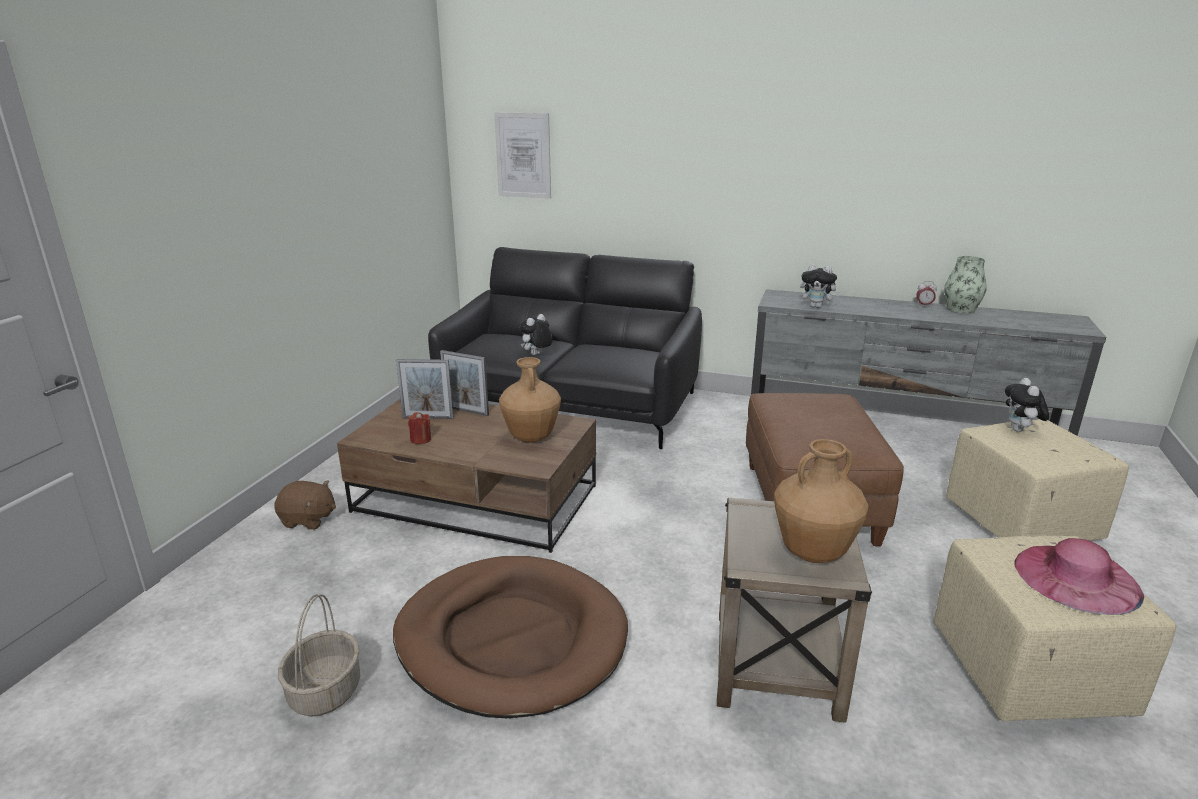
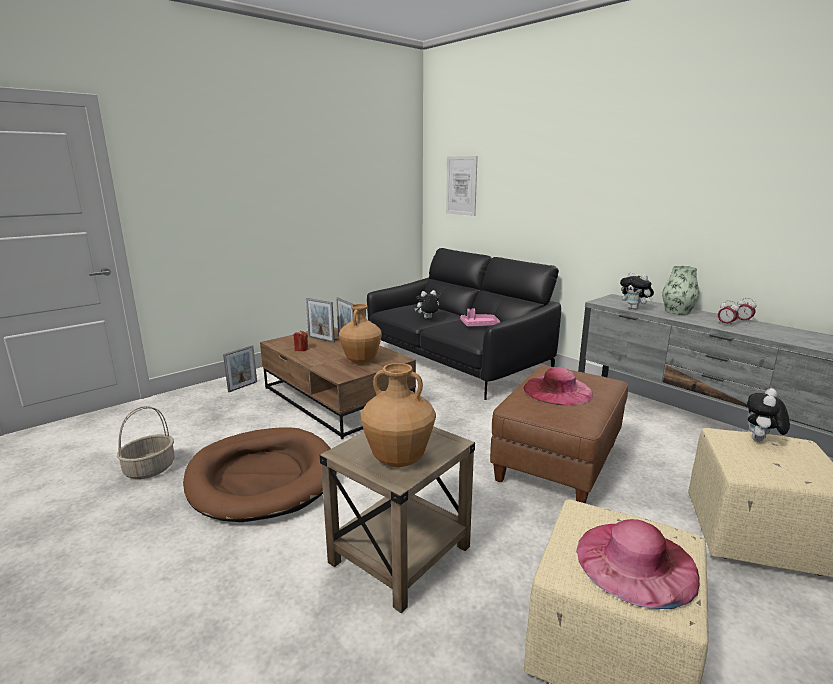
camera: 30 degrees right, 5 degrees down
brown plush toy [274,480,336,530] -> picture frame [223,345,257,392]
vase [944,256,987,314] -> vase moved to [662,266,699,315]
none -> pink tray [460,308,500,327]
none -> pink hat [523,367,593,405]
none -> alarm clock [718,301,739,326]

